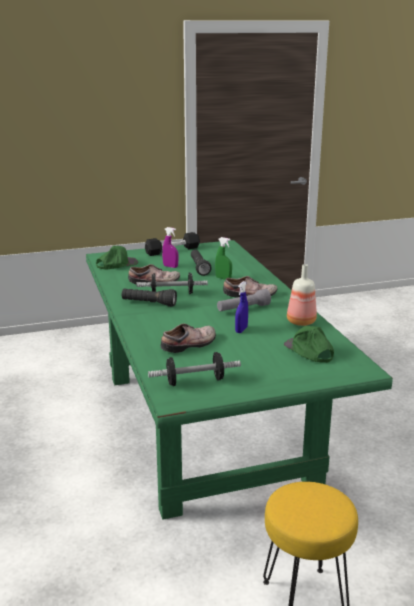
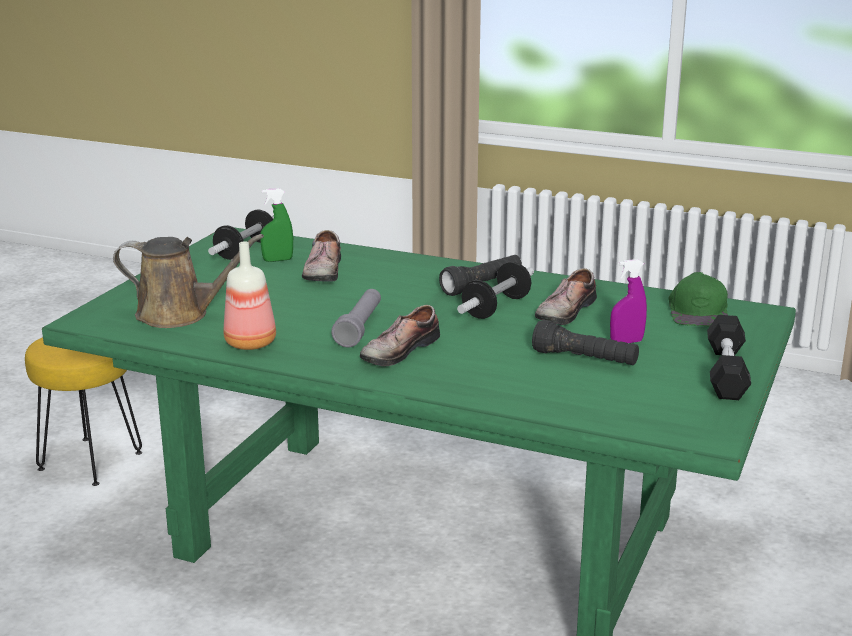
camera: 130 degrees right, 0 degrees up
green spray bottle [215,237,232,279] -> green spray bottle moved to [260,188,293,262]
blue spray bottle [235,281,248,333] -> none
green cap [284,326,334,363] -> brown watering can [113,234,264,328]

